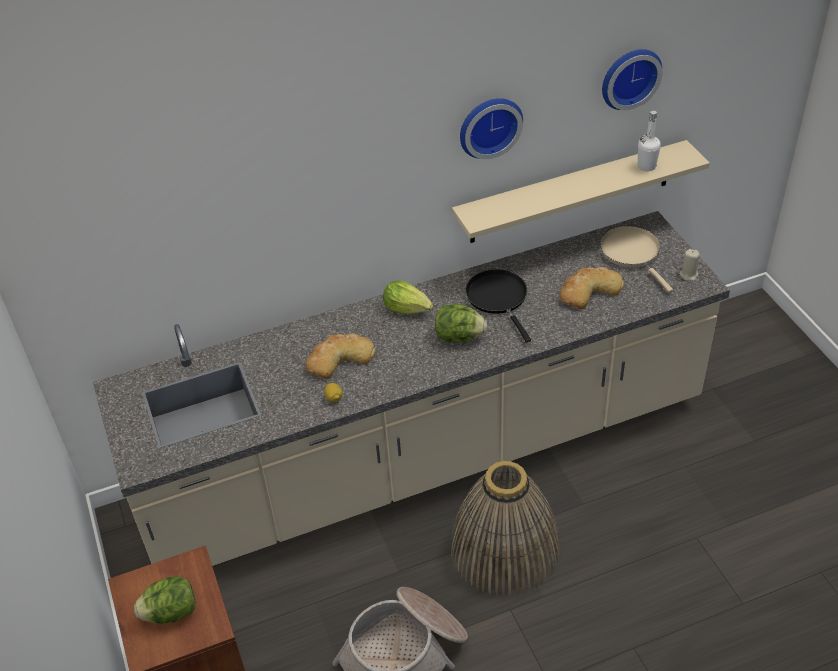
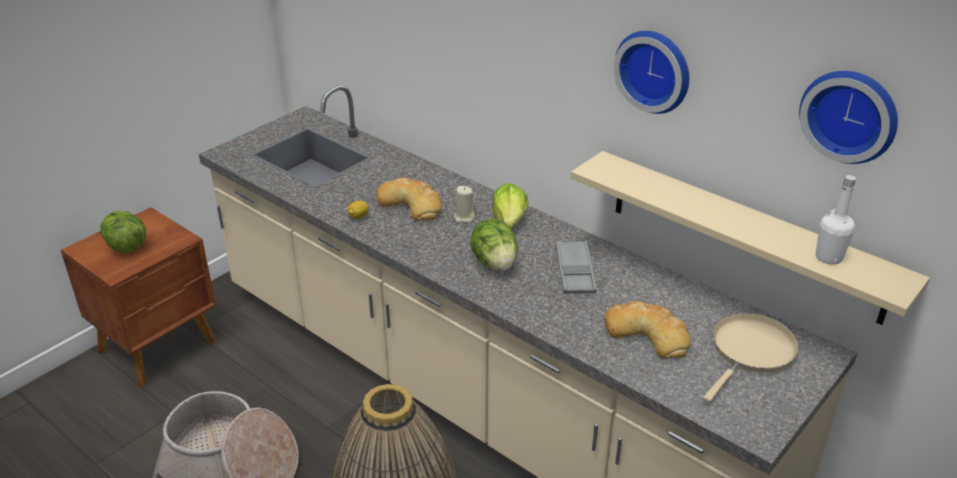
camera: 60 degrees right, 10 degrees down
black frying pan [465,269,531,342] -> grey tray [556,241,596,294]
beige candle [680,249,700,281] -> beige candle moved to [453,186,476,223]

